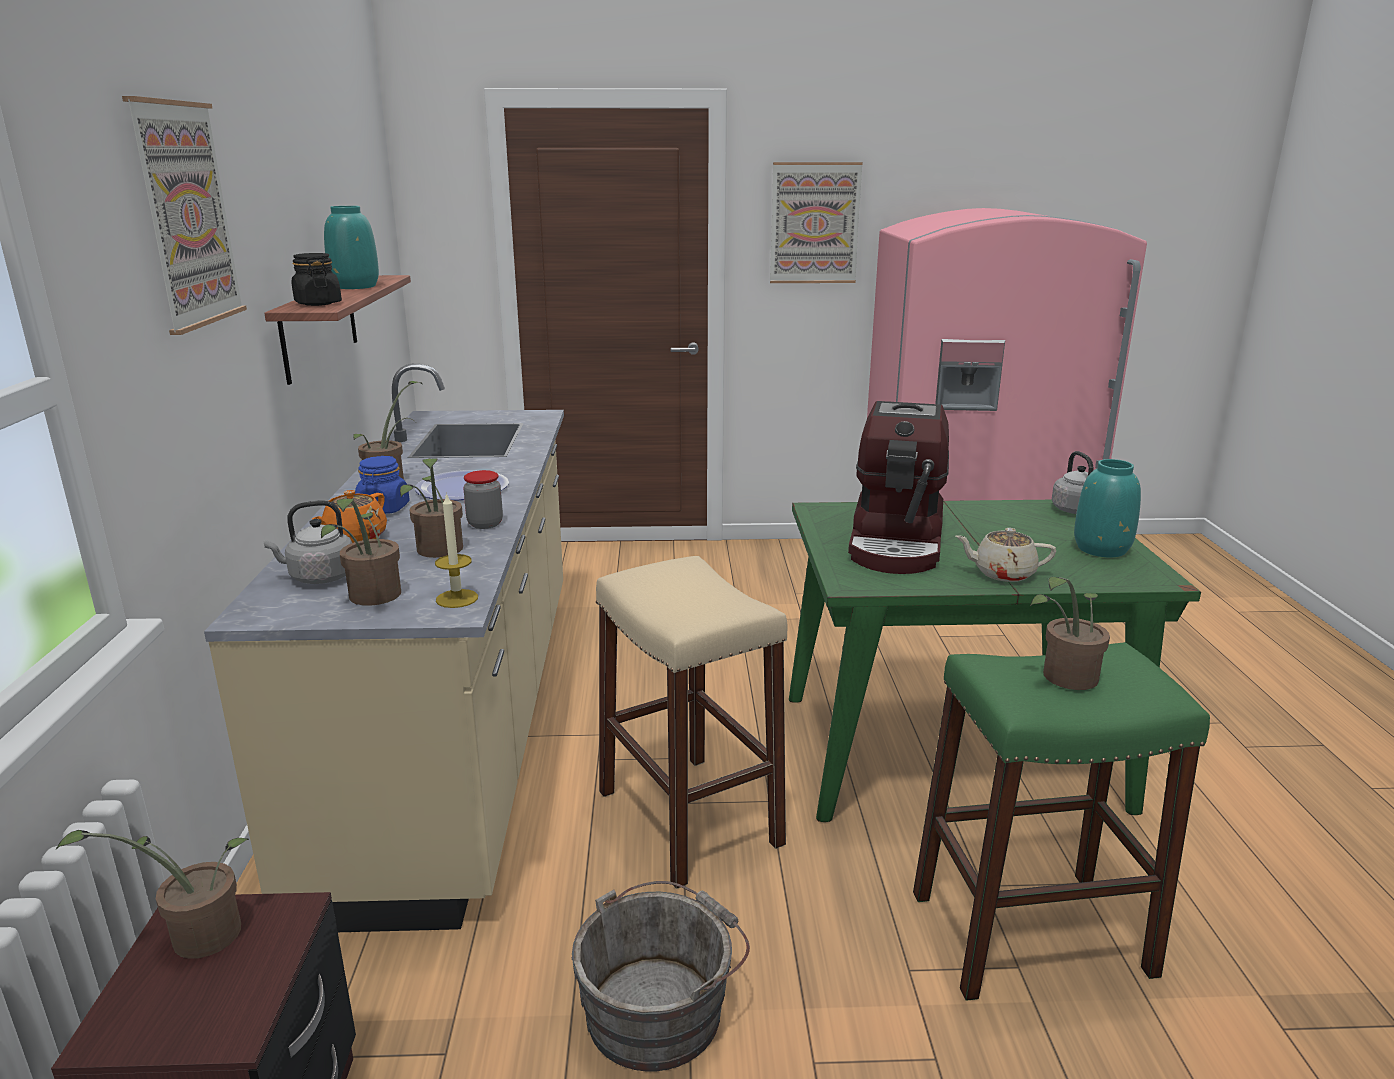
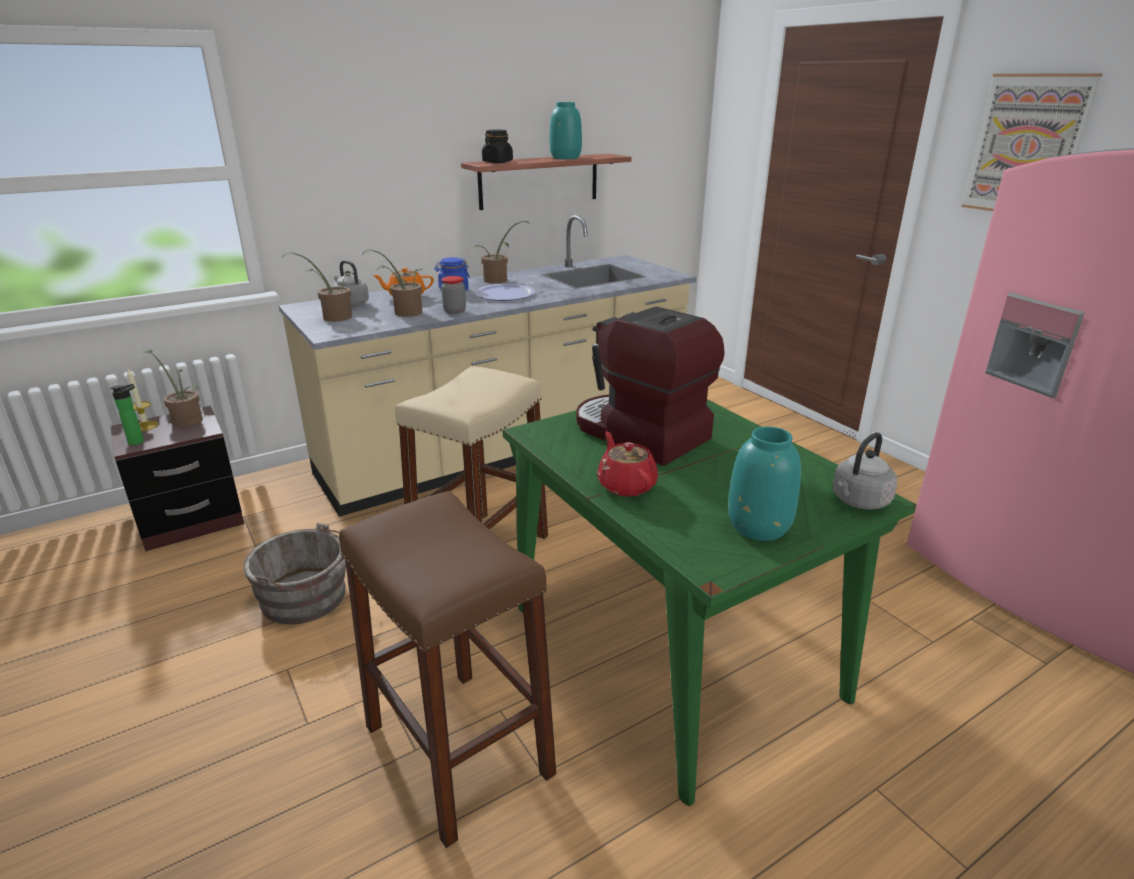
camera: 60 degrees right, 5 degrees up
picture [122,96,247,335] -> none
candle [435,492,478,608] -> candle moved to [127,369,158,431]
coffee machine [848,401,949,574] -> coffee machine turned 60 degrees clockwise [576,306,725,466]
green stool [913,642,1210,1001] -> brown stool [339,491,556,848]
beige teapot [955,528,1056,582] -> red teapot [597,432,658,497]
potted plant [1030,577,1110,690] -> none
none -> bottle [110,384,144,445]

